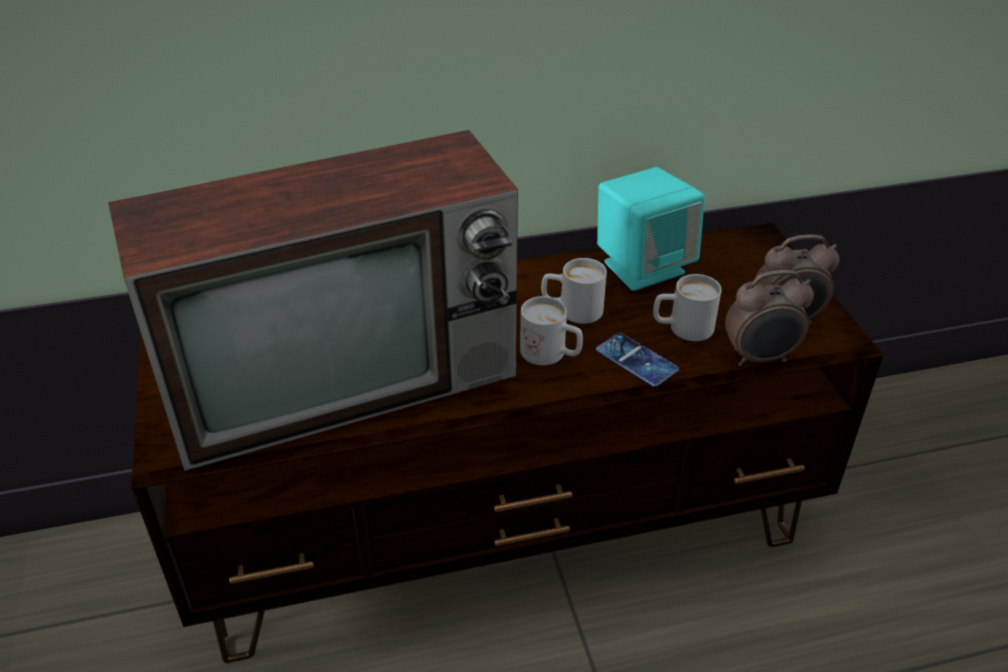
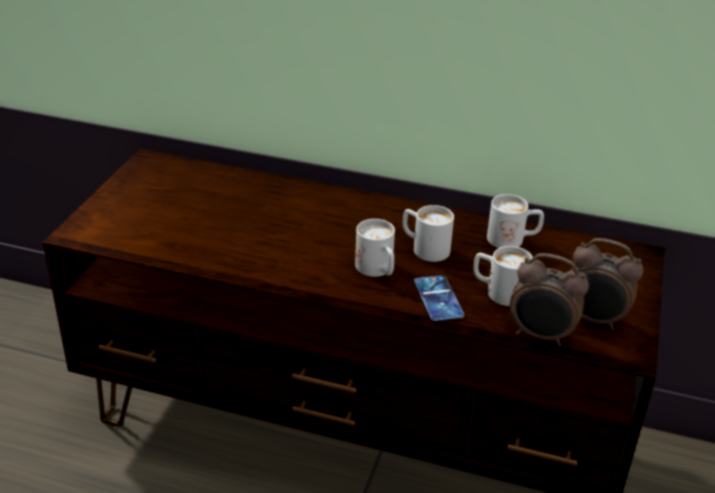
camera: 30 degrees right, 5 degrees down
television [108,130,518,471] -> none
turquoise speaker [597,167,705,291] -> white mug [487,194,544,248]

